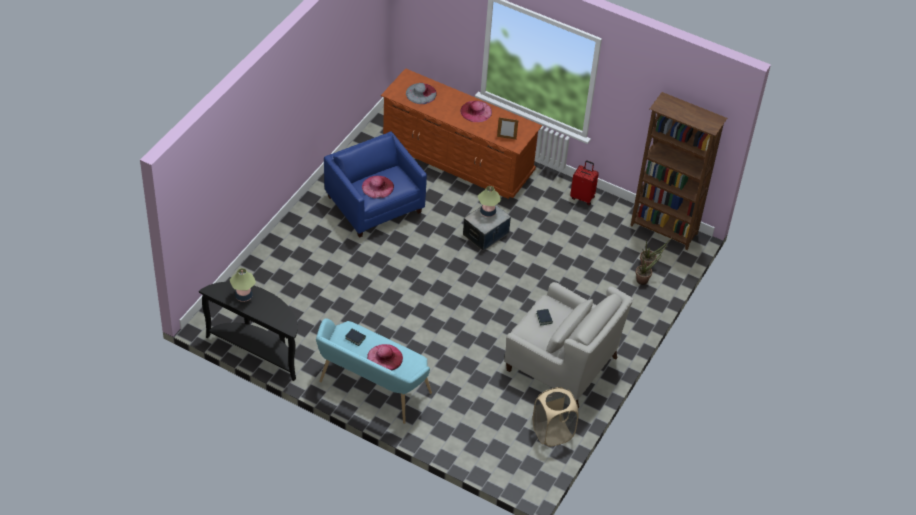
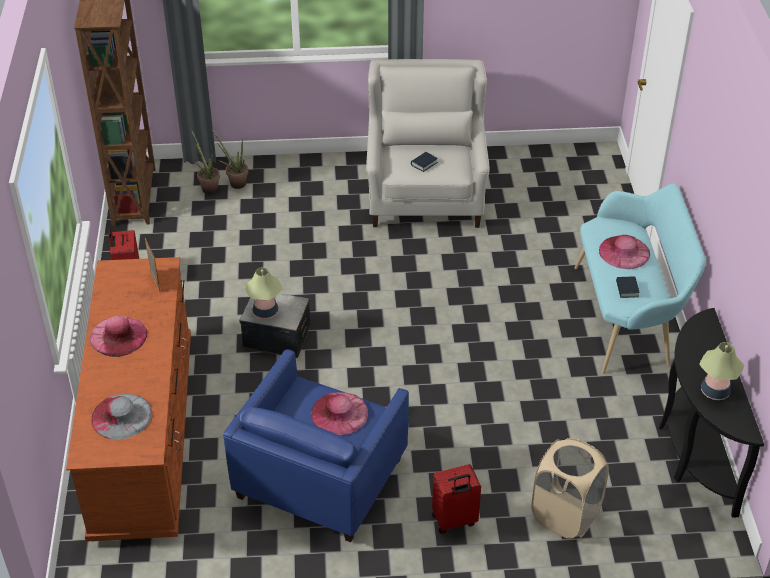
camera: 120 degrees left, 5 degrees down
beige laundry basket [533,387,579,447] -> beige laundry basket moved to [531,438,609,539]
none -> red suitcase [432,464,481,534]

